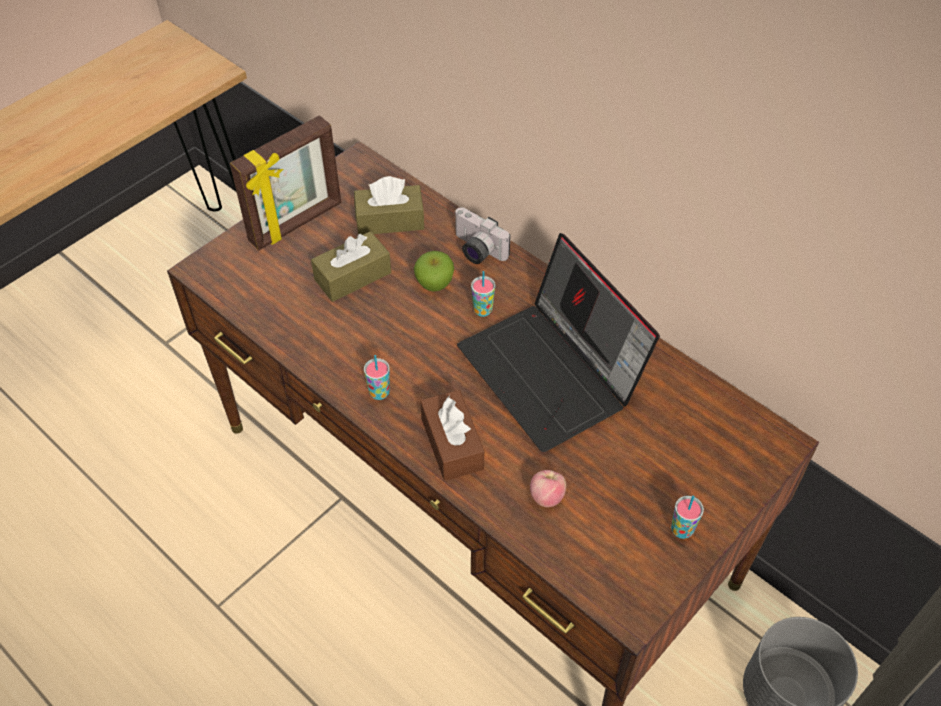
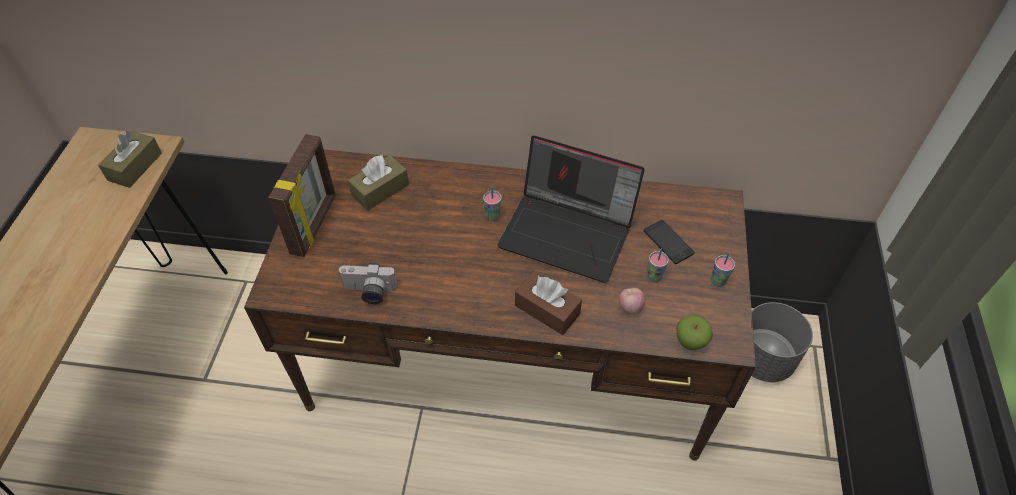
camera: 35 degrees left, 0 degrees up
brown tissue box [311,231,391,302] -> brown tissue box moved to [98,131,162,188]
cup [364,355,390,400] -> cup moved to [647,248,669,283]
apple [414,251,454,292] -> apple moved to [676,315,713,350]
camera [455,207,510,264] -> camera moved to [338,263,397,304]
none -> phone [643,220,695,264]

